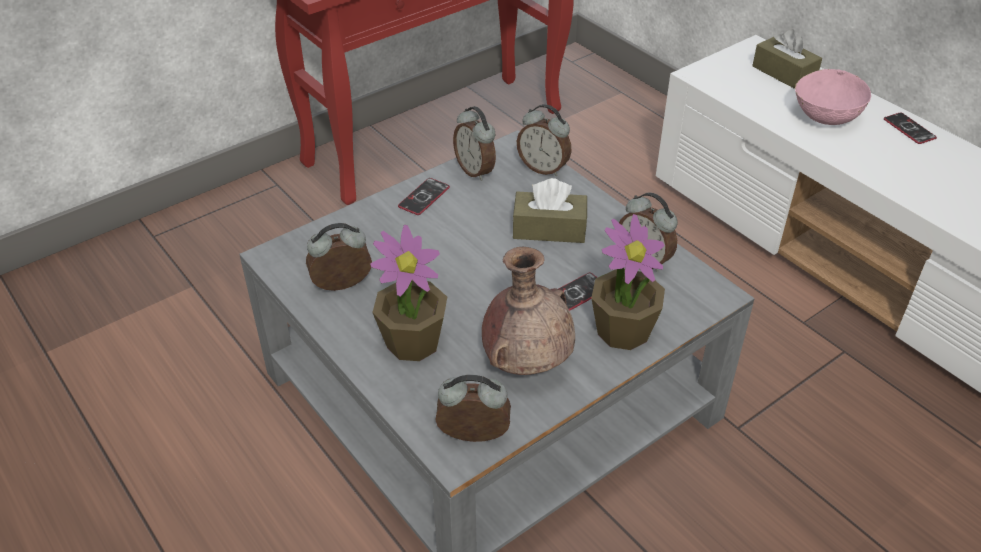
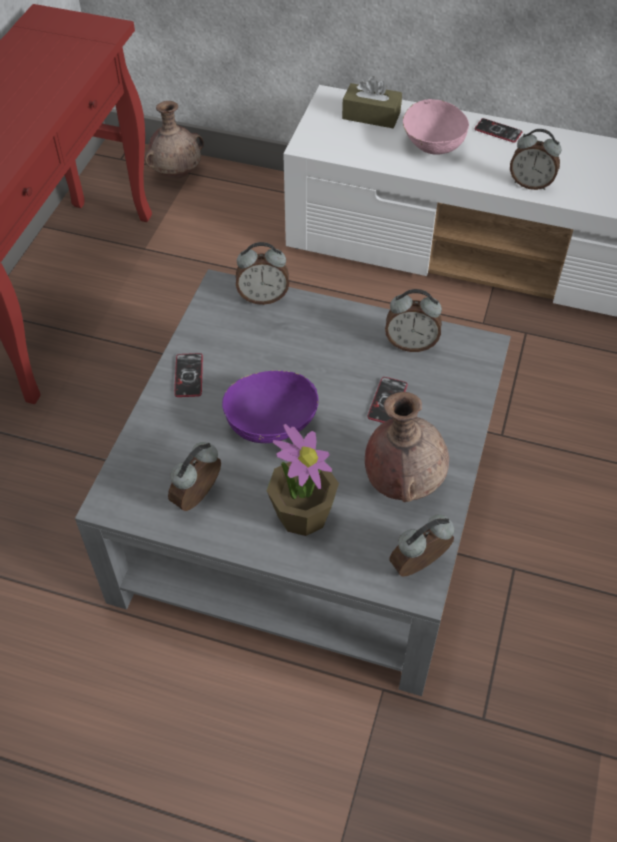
camera: 35 degrees left, 10 degrees up
alarm clock [453,106,496,181] -> alarm clock moved to [510,129,561,190]
brown tissue box [513,178,587,243] -> none
potted plant [591,214,665,350] -> none
none -> brown vase [144,101,204,178]
none -> purple bowl [222,370,319,443]

